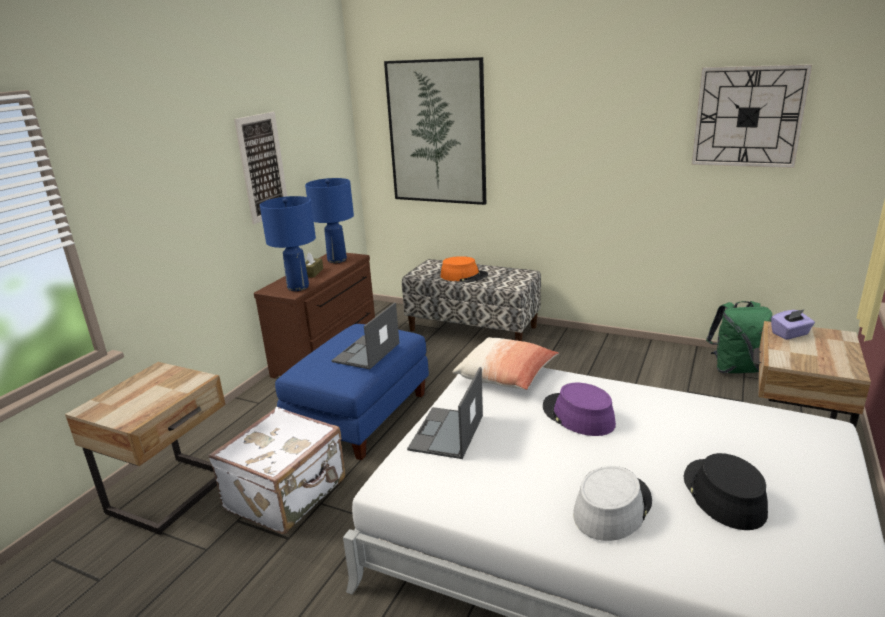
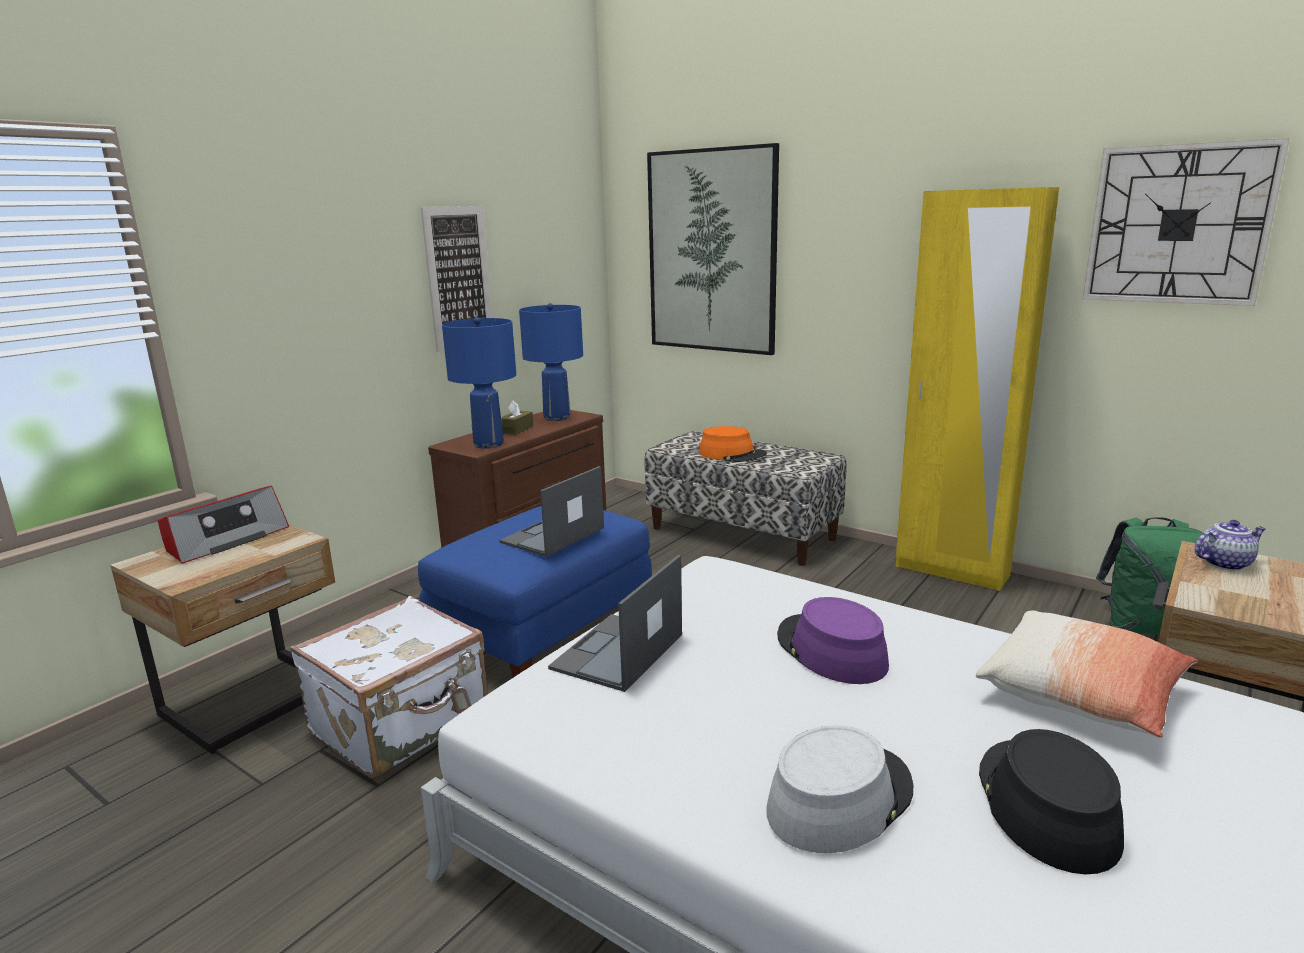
camera: 10 degrees right, 5 degrees down
pillow [453,337,559,390] -> pillow moved to [976,611,1198,738]
purple tissue box [771,309,815,340] -> teapot [1194,520,1266,570]
none -> radio [158,486,289,563]
none -> yellow wardrobe [896,187,1059,591]

